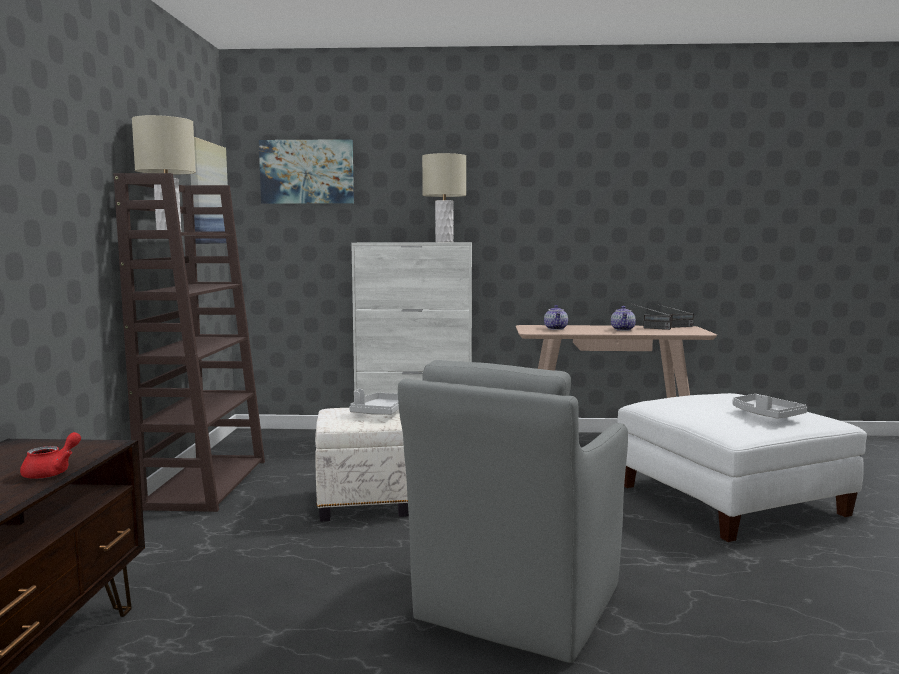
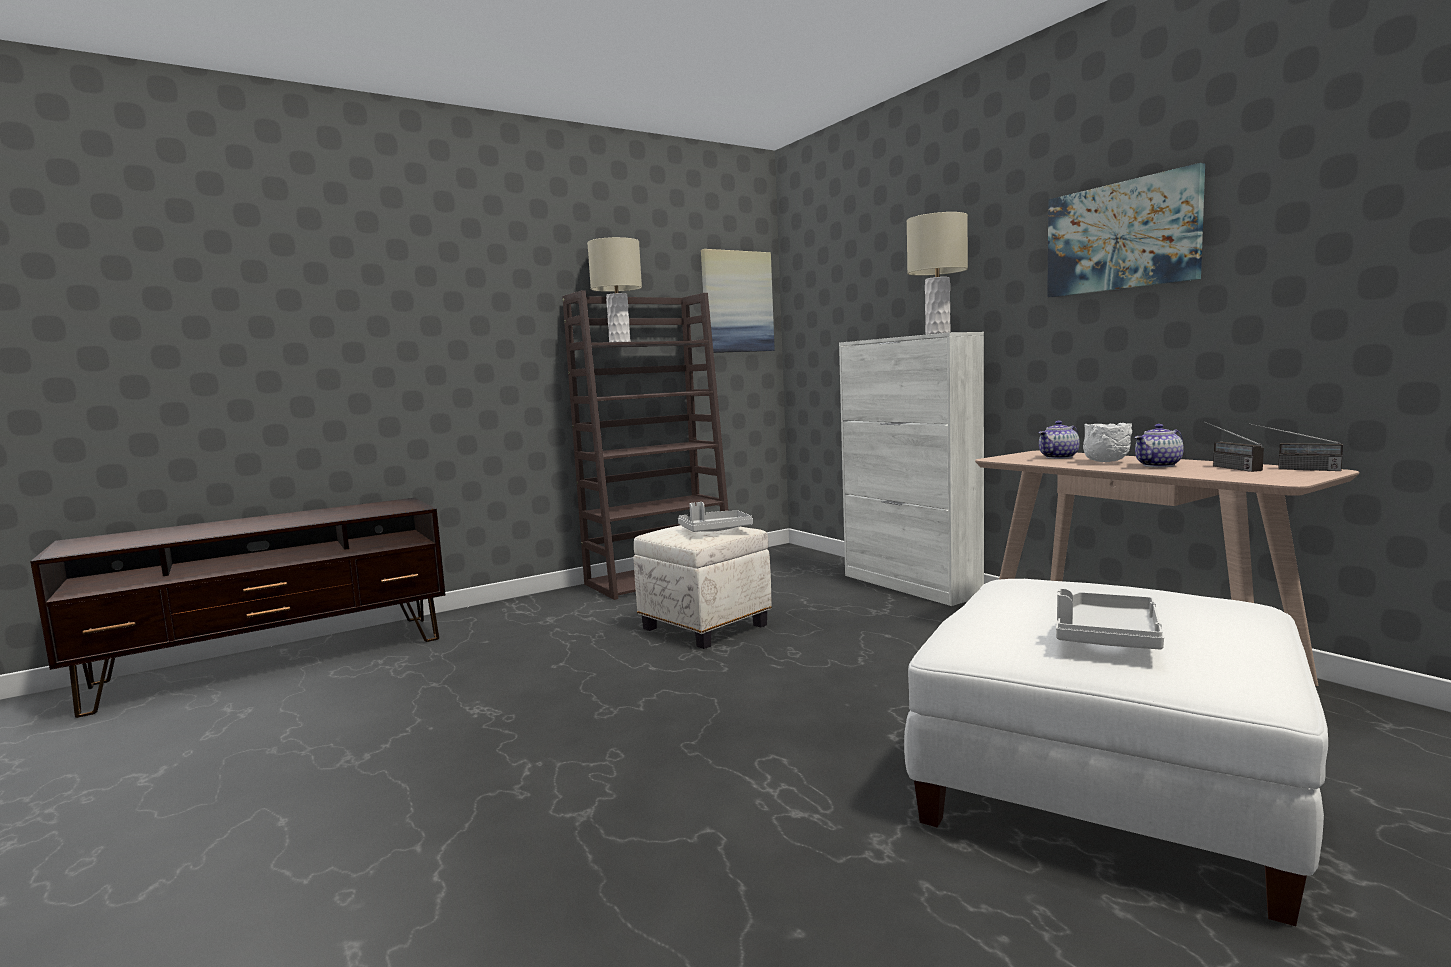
camera: 55 degrees right, 0 degrees up
red teapot [20,432,81,479] -> none
picture [259,139,354,204] -> picture moved to [1047,163,1205,297]
grey armchair [398,360,628,663] -> none
none -> white bowl [1083,423,1132,462]

